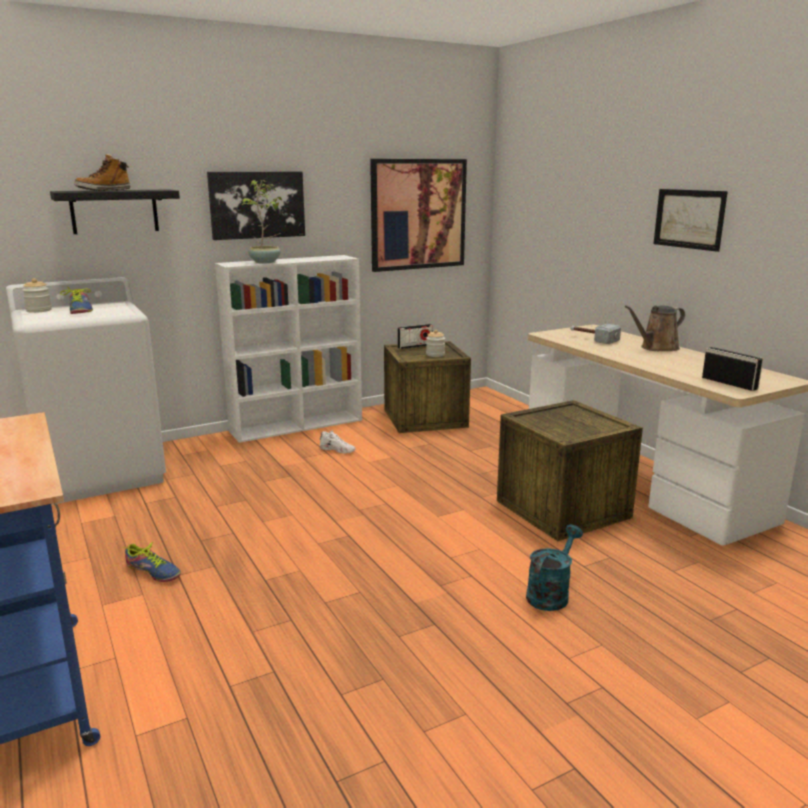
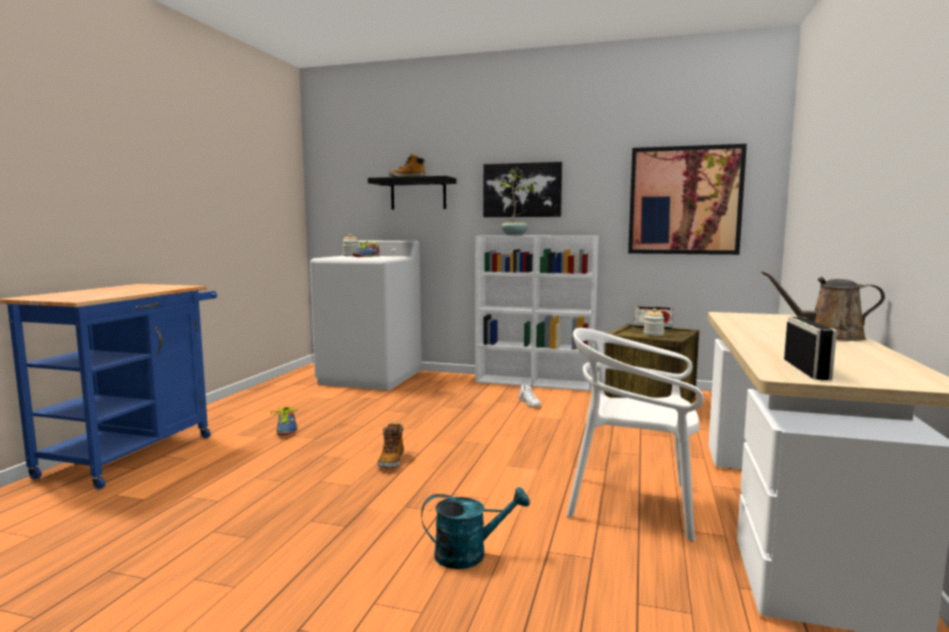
camera: 45 degrees right, 10 degrees down
crate [497,400,643,541] -> white chair [566,328,704,541]
hammer [570,324,621,344] -> none
picture [654,189,728,252] -> none
none -> boot [377,422,404,468]

